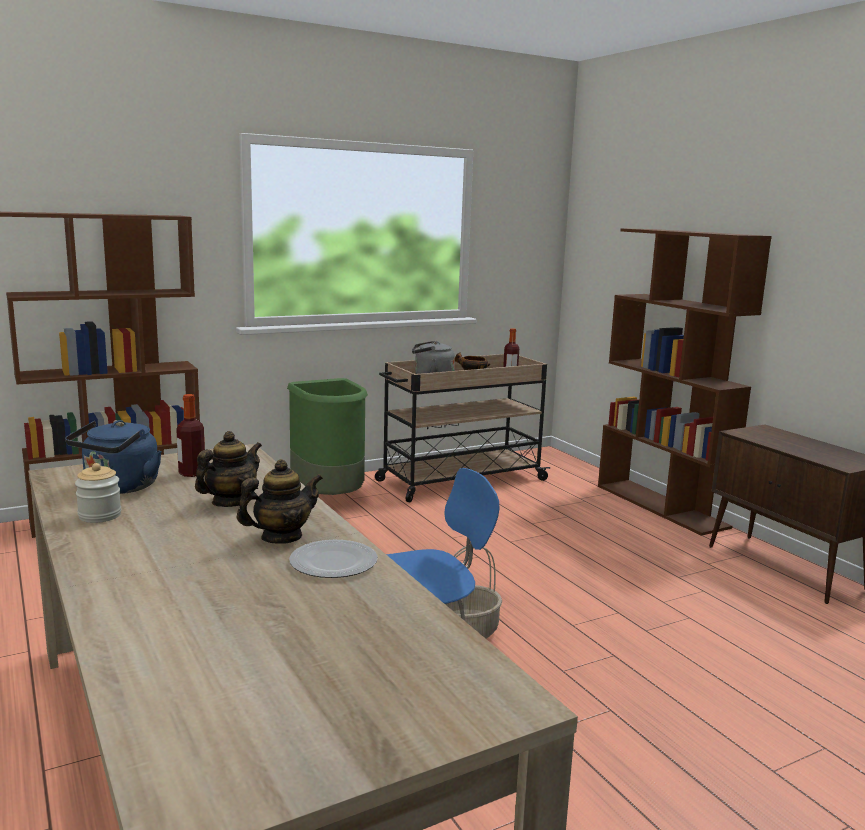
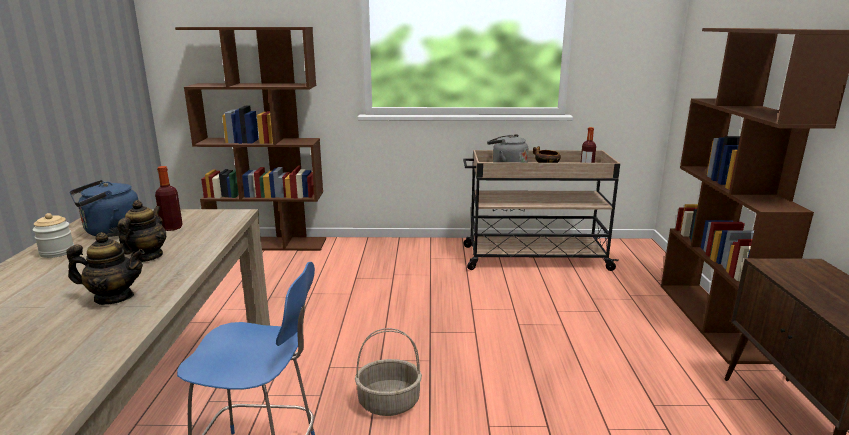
camera: 30 degrees right, 5 degrees up
teapot [195,431,262,507] -> teapot turned 60 degrees counterclockwise [118,200,166,262]
green trash can [287,378,368,495] -> none
plate [289,540,378,578] -> none

